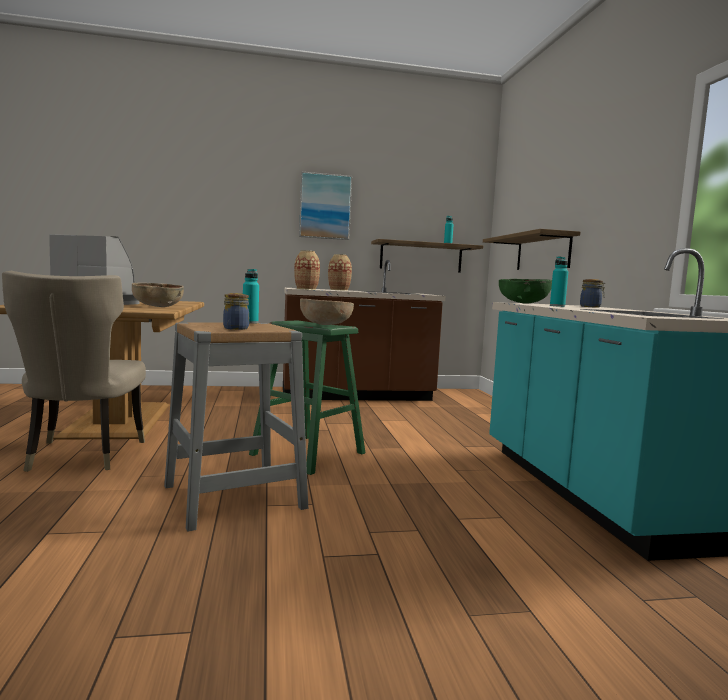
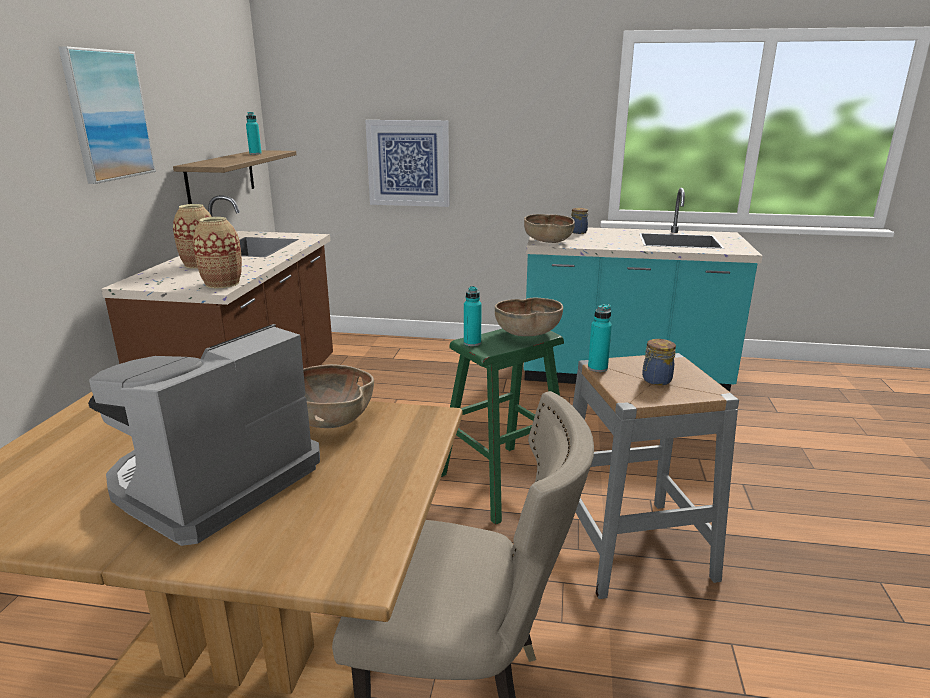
camera: 70 degrees left, 15 degrees up
shelf [483,229,581,270] -> picture [365,120,449,207]
green bowl [499,279,552,304] -> brown bowl [524,214,575,243]
turquoise bottle [550,256,568,307] -> turquoise bottle moved to [464,286,482,346]

